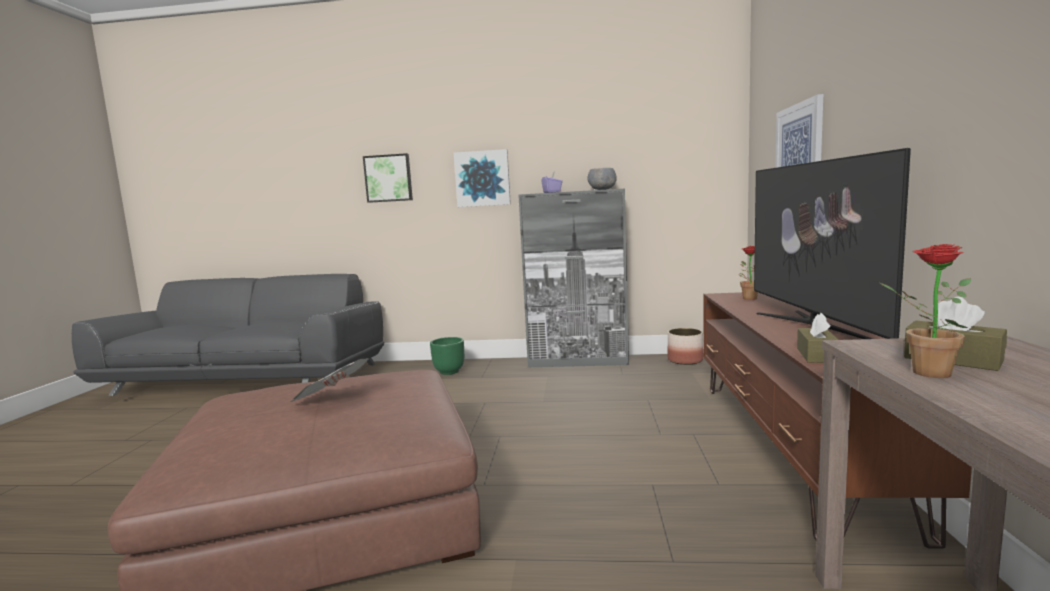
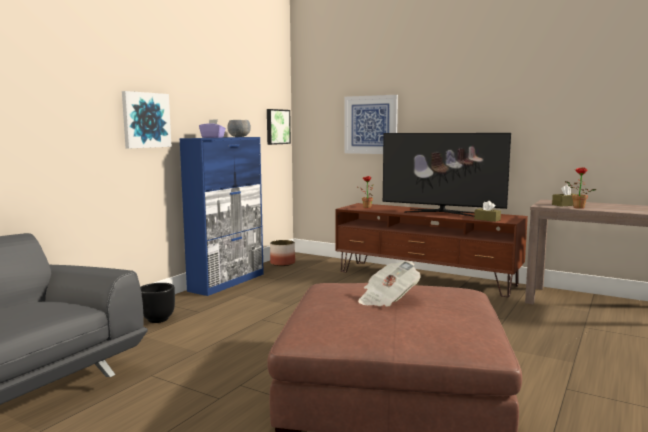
camera: 65 degrees left, 0 degrees up
picture [363,153,413,203] -> picture moved to [267,109,291,145]
green planter [430,337,464,375] -> black planter [140,283,175,323]
grey cabinet [518,189,629,367] -> blue cabinet [179,137,264,296]

